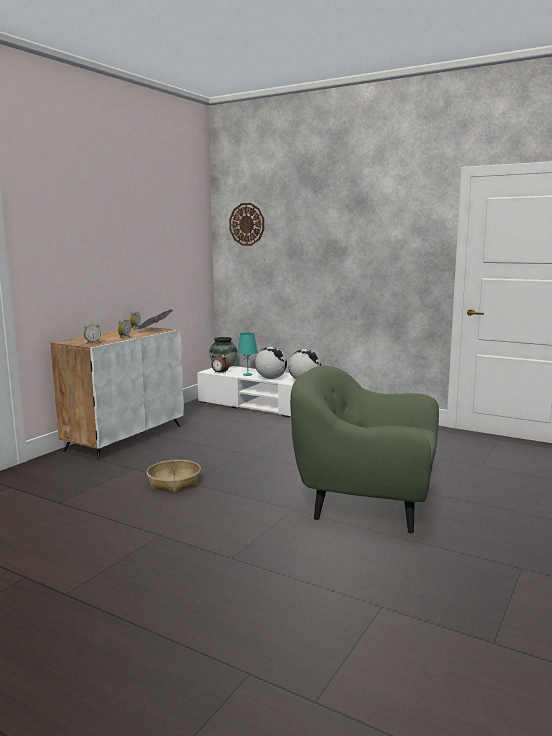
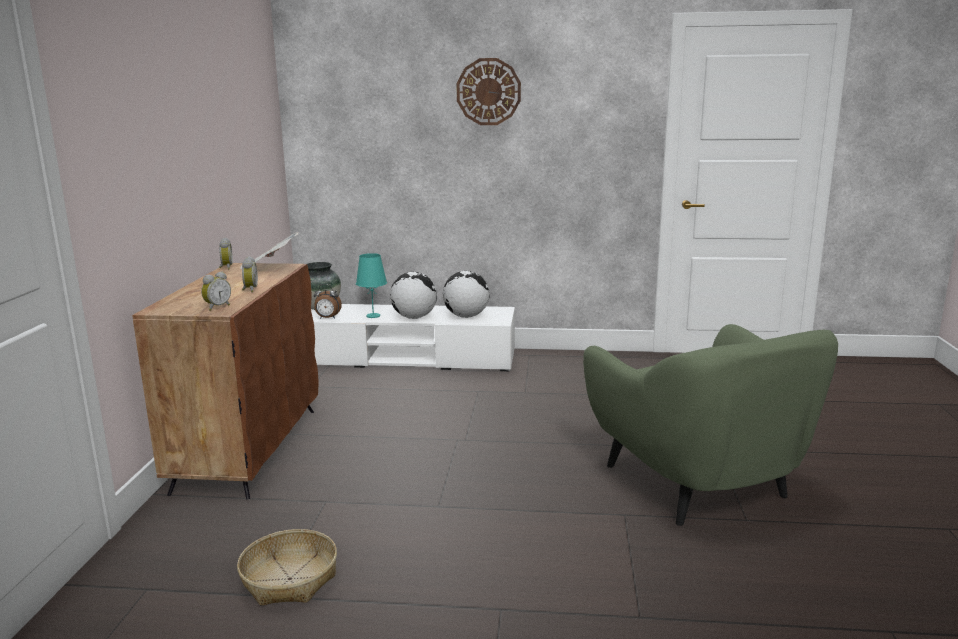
camera: 25 degrees left, 5 degrees up
white cabinet [50,327,184,460] -> brown cabinet [132,263,319,500]
basket [146,460,201,493] -> basket moved to [237,529,337,606]
wall clock [229,203,264,246] -> wall clock moved to [456,58,521,125]
green armchair [290,366,439,533] -> green armchair turned 105 degrees counterclockwise [583,324,838,526]

